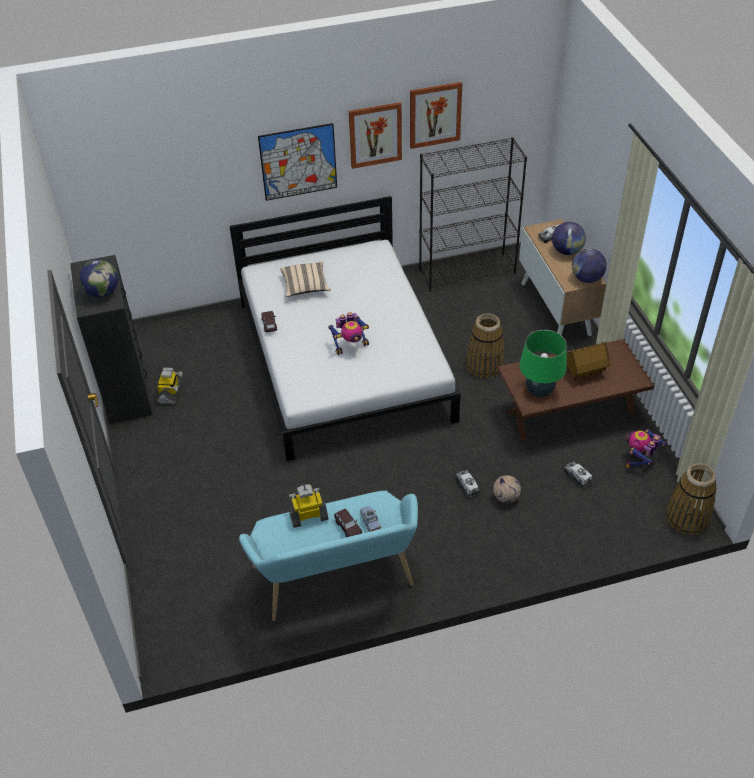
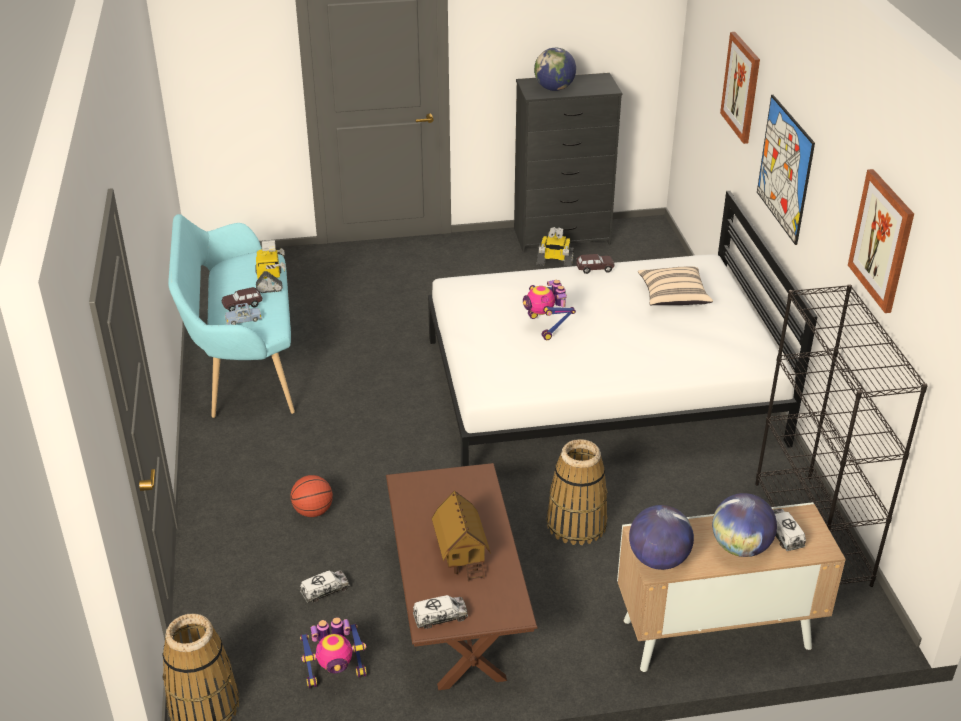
camera: 95 degrees right, 10 degrees down
picture [349,102,402,169] -> picture moved to [720,32,760,144]
toy truck [456,470,480,497] -> toy truck moved to [413,595,468,629]
football [493,475,521,503] -> basketball [291,475,333,517]
green table lamp [519,330,567,397] -> none
toy robot [625,429,667,469] -> toy robot turned 120 degrees clockwise [300,617,367,688]

